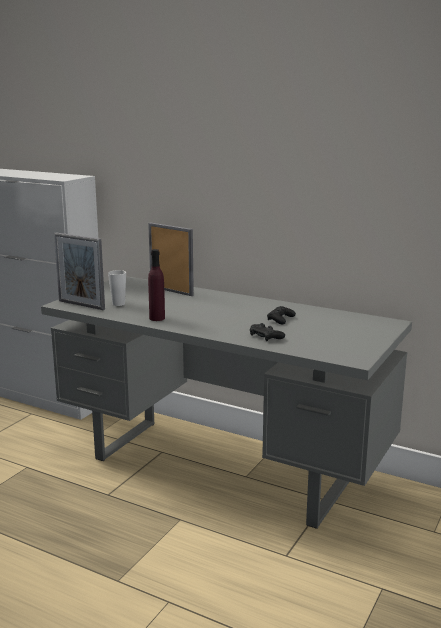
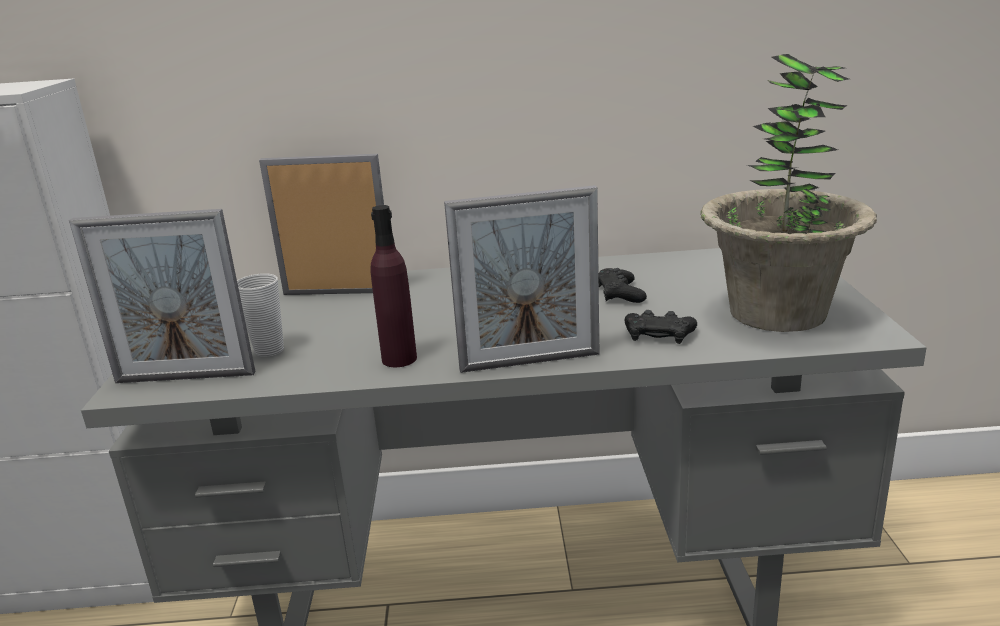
camera: 30 degrees left, 5 degrees up
none -> picture frame [444,185,600,373]
none -> potted plant [700,54,877,332]

